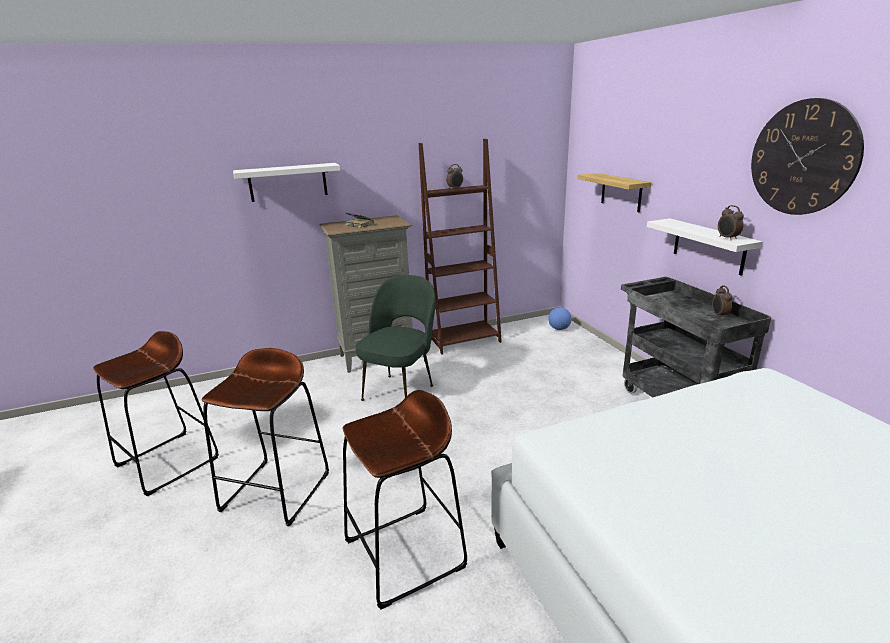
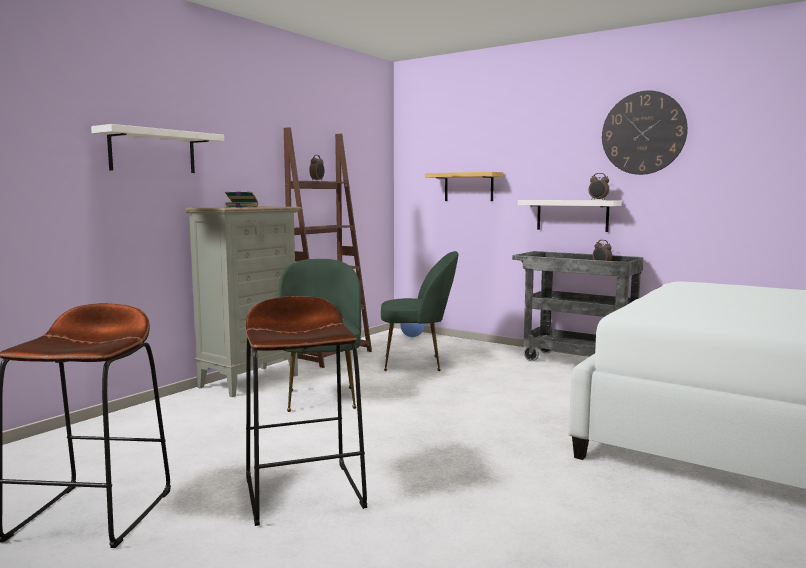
camera: 35 degrees left, 15 degrees down
brown stool [342,390,467,610] -> none
none -> green chair [381,251,458,371]

